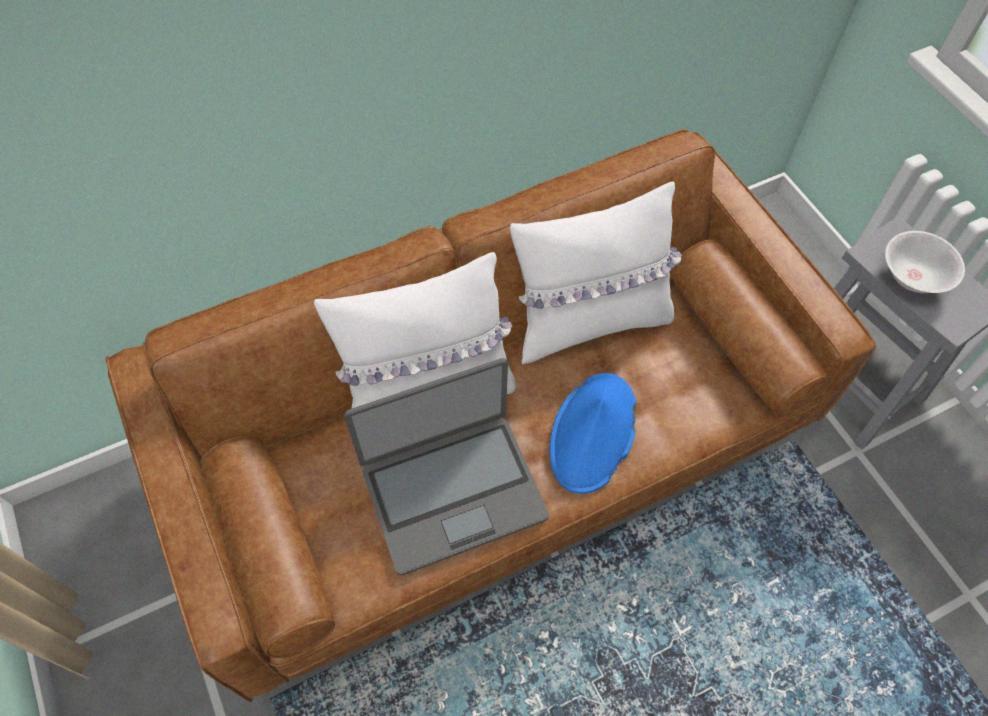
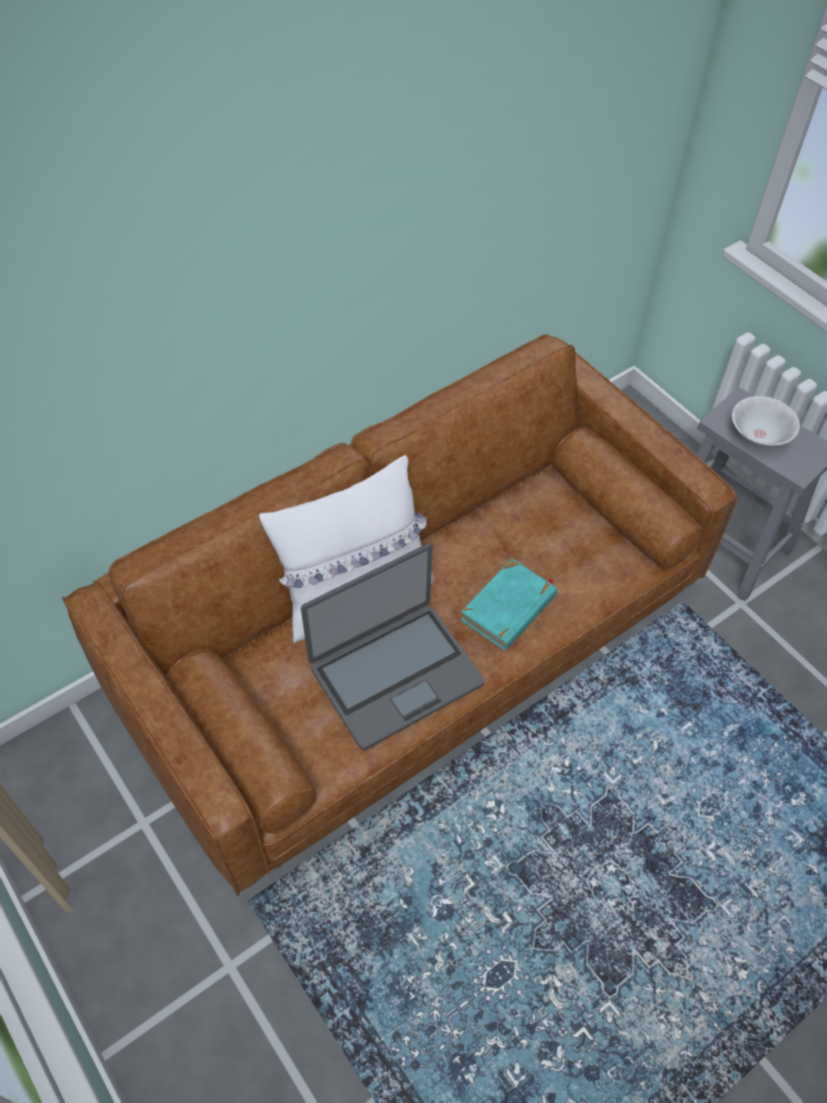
camera: 10 degrees left, 5 degrees down
white pillow [510,182,682,364] -> none
blue hat [550,373,637,494] -> turquoise book [461,559,557,651]

